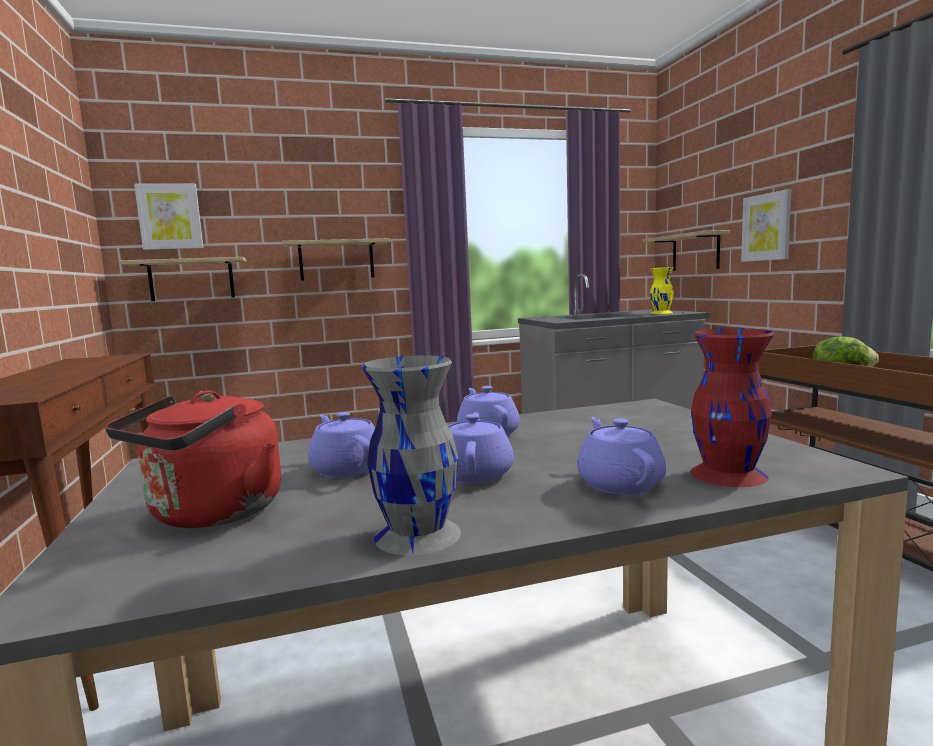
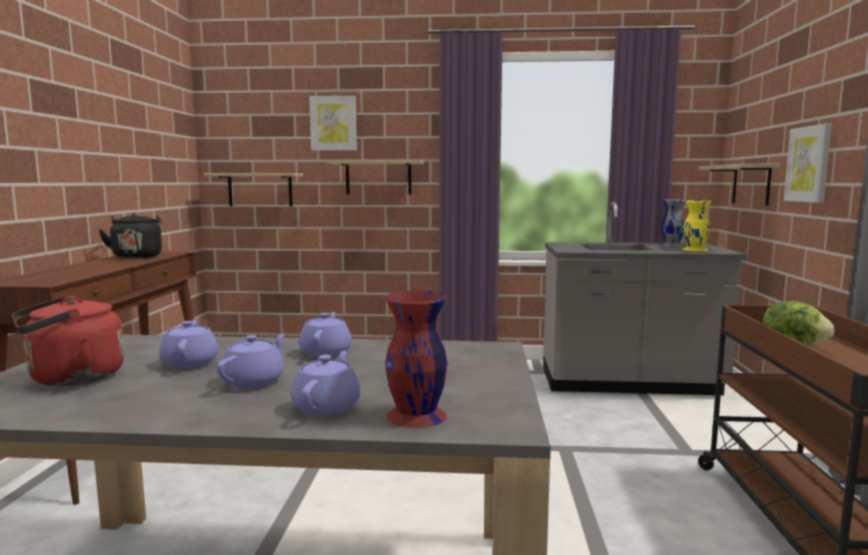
camera: 20 degrees right, 0 degrees up
picture [134,183,203,250] -> picture moved to [309,96,357,151]
grey vase [362,355,461,555] -> grey vase moved to [661,199,687,247]
none -> black kettle [99,213,162,259]

